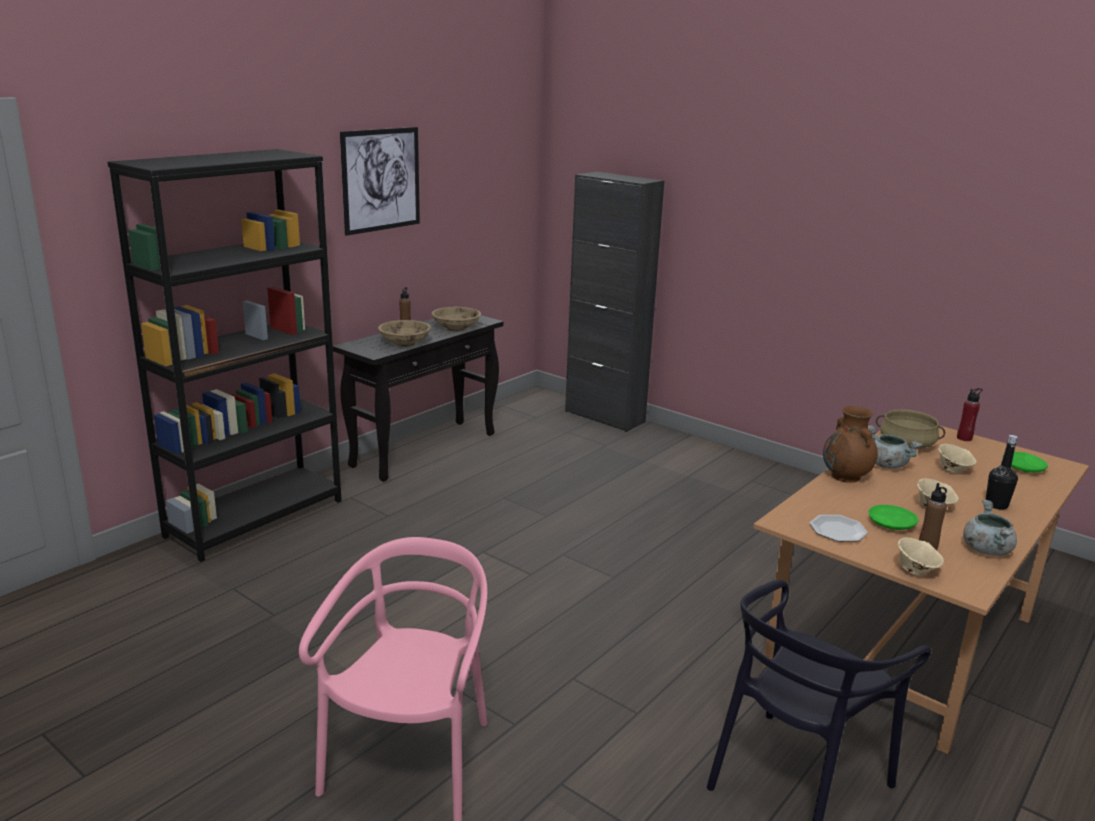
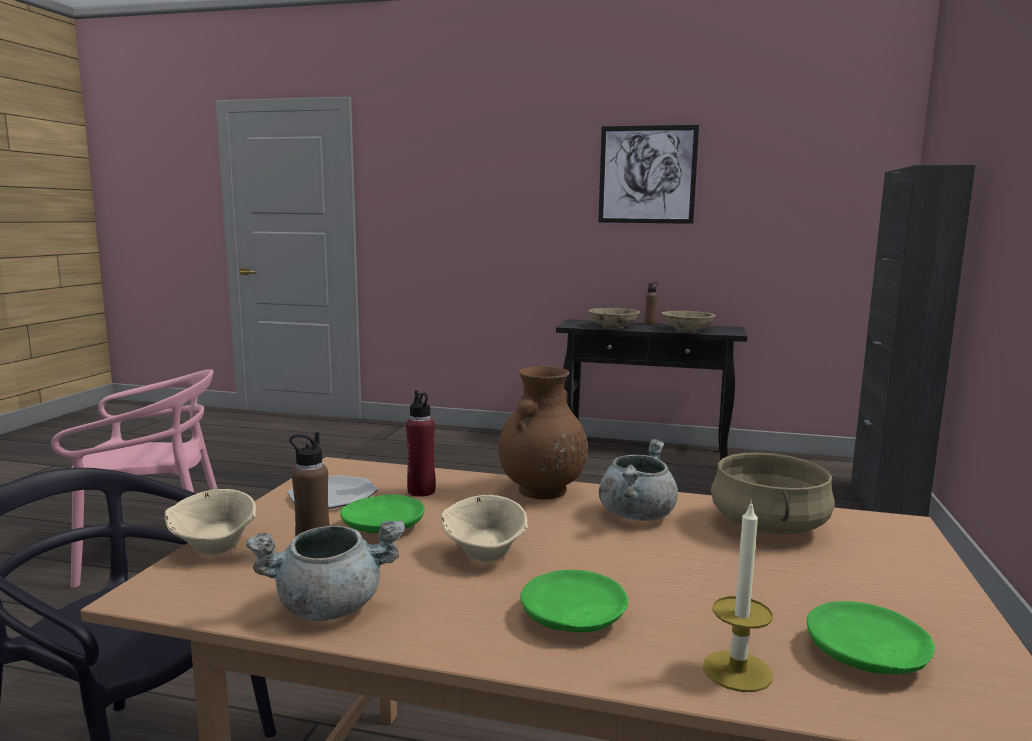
camera: 65 degrees right, 10 degrees down
black bookcase [107,149,342,562] -> none
beige bowl [938,444,977,474] -> none
red bottle [957,388,982,441] -> red bottle moved to [406,390,436,497]
black bottle [986,435,1018,510] -> green plate [520,570,628,632]
none -> candle [703,500,773,692]

